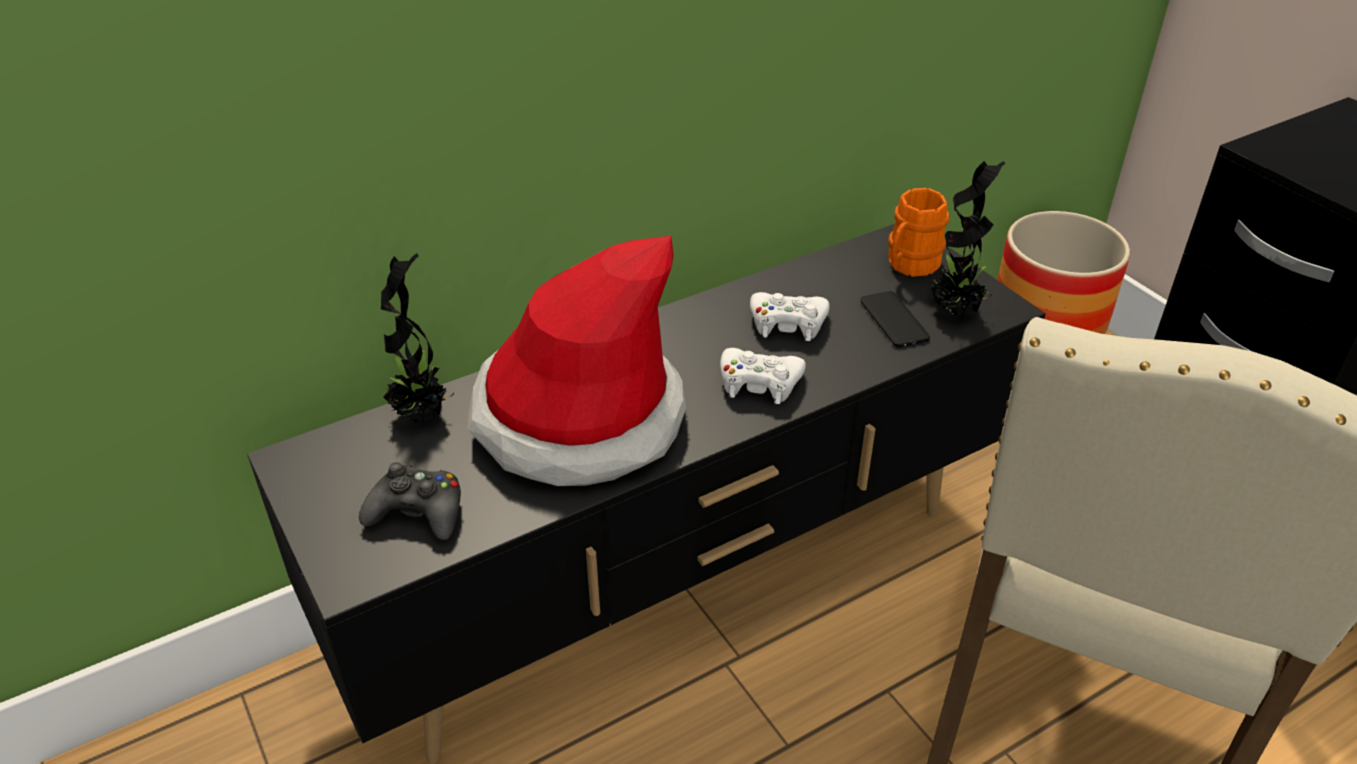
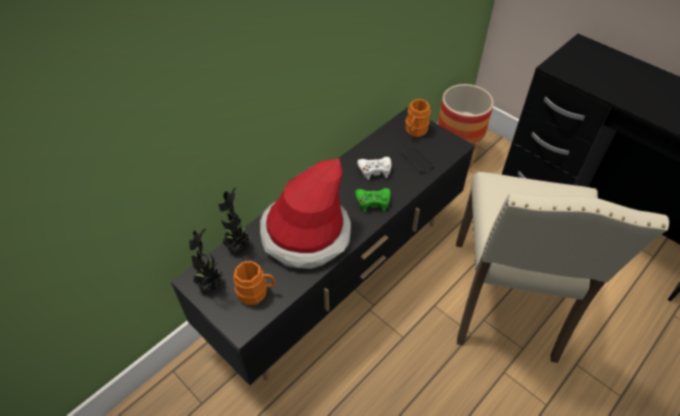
camera: 15 degrees left, 10 degrees up
black game controller [359,462,461,540] -> orange mug [233,261,275,305]
white game controller [720,348,806,404] -> green game controller [355,188,391,212]
potted plant [927,161,1005,318] -> potted plant moved to [190,228,225,292]

